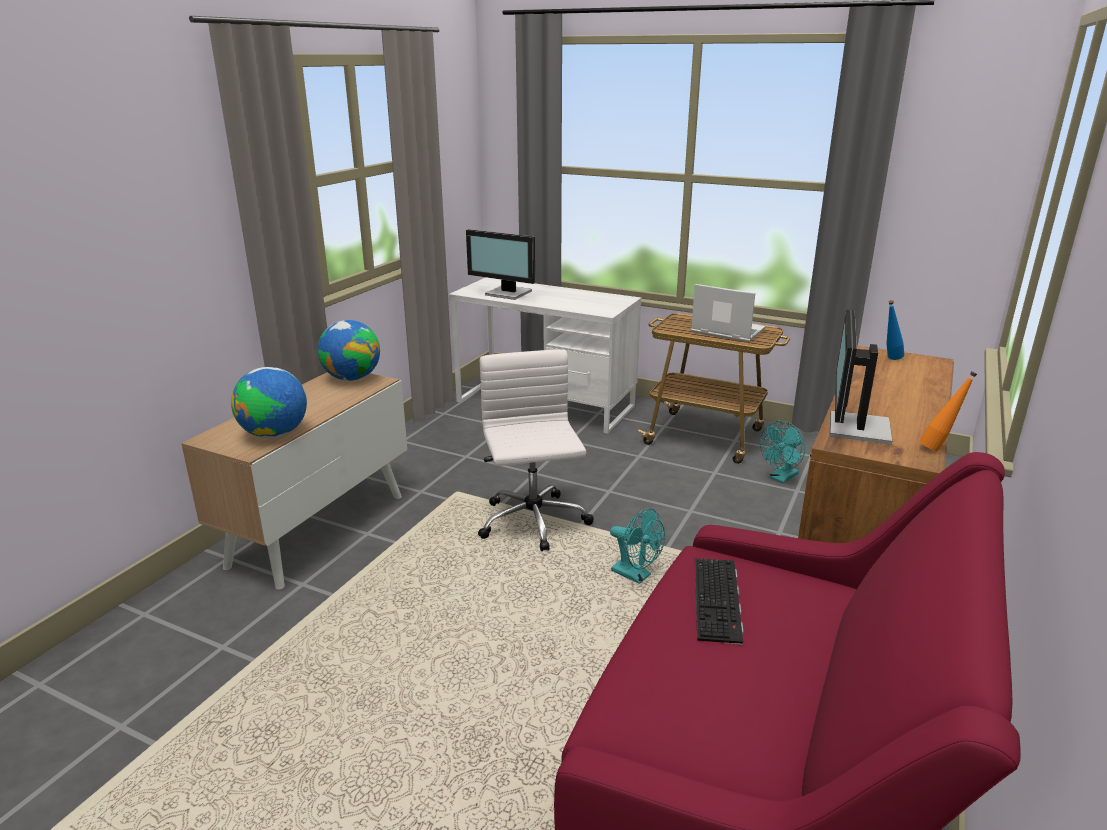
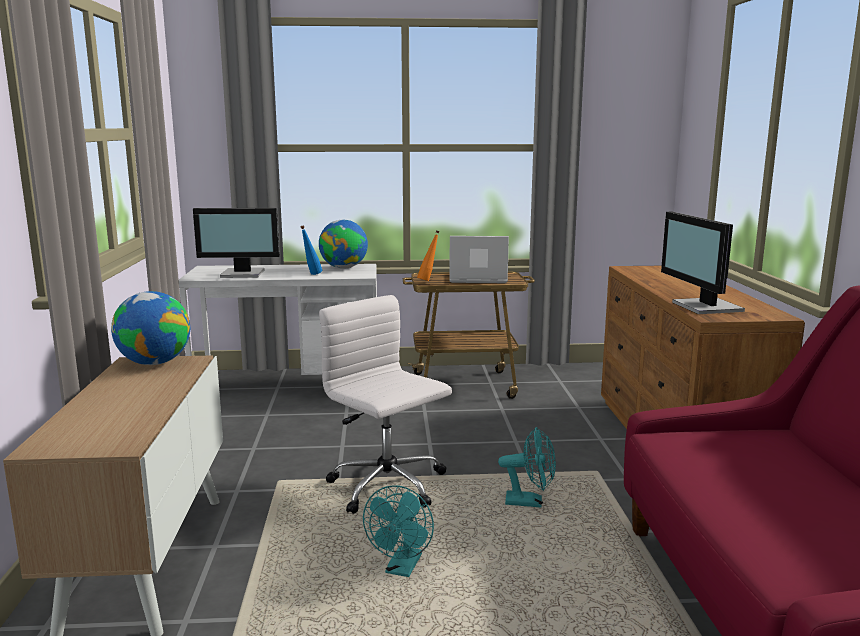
camera: 30 degrees left, 10 degrees down
globe [231,367,307,438] -> globe moved to [319,220,368,268]
keyboard [695,558,744,645] -> none
turquoise fan [760,421,805,483] -> turquoise fan moved to [363,486,434,577]
blue bottle [886,300,904,360] -> blue bottle moved to [301,226,322,275]
orange bottle [919,371,977,451] -> orange bottle moved to [417,230,440,281]

